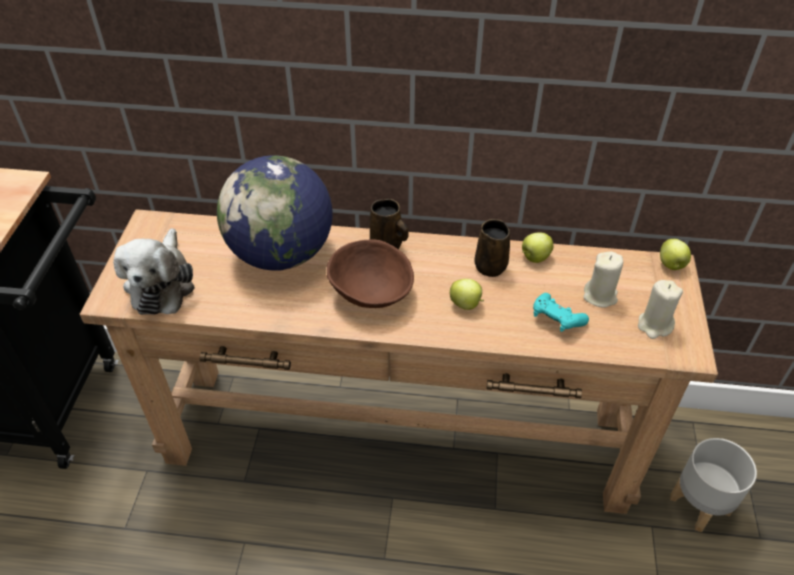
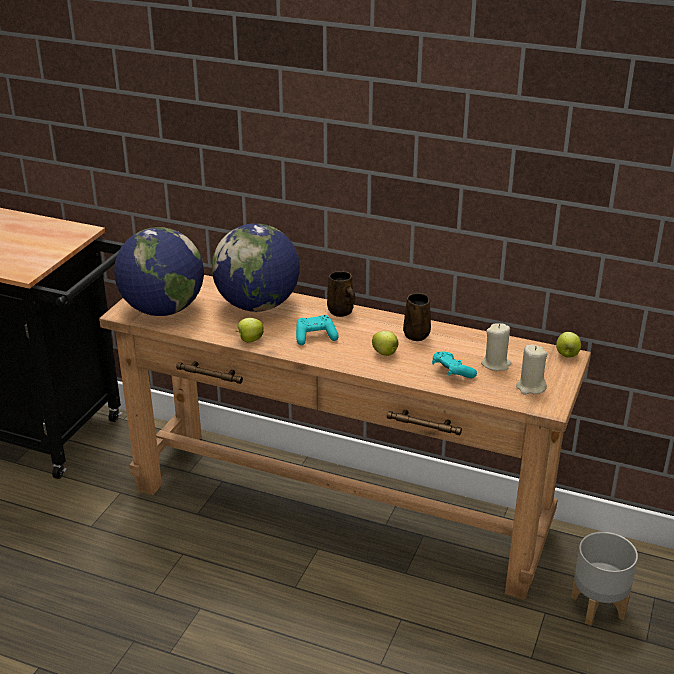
camera: 15 degrees right, 15 degrees down
plush toy [113,228,195,315] -> globe [114,227,204,316]
brown bowl [327,239,414,308] -> turquoise game controller [296,315,339,345]
apple [522,232,553,263] -> apple moved to [235,318,264,342]

